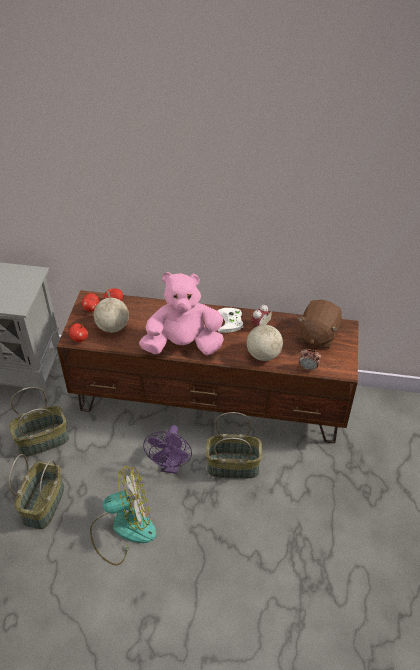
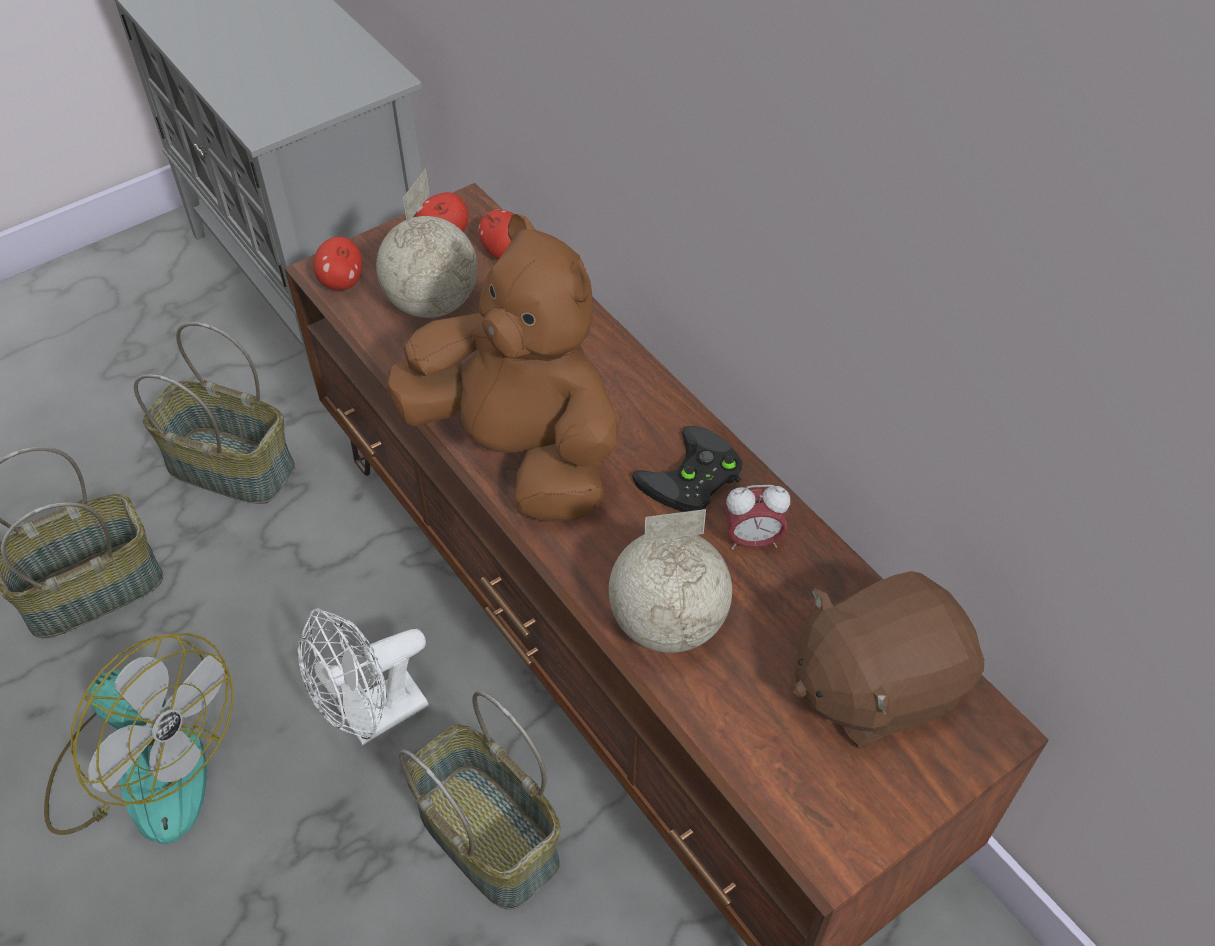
camera: 45 degrees right, 5 degrees up
pink plush toy [139,272,224,356] -> brown plush toy [386,214,619,522]
purple fan [143,425,192,474] -> white fan [298,608,429,745]
white game controller [218,308,243,333] -> black game controller [632,426,743,512]
alarm clock [299,349,321,372] -> none

